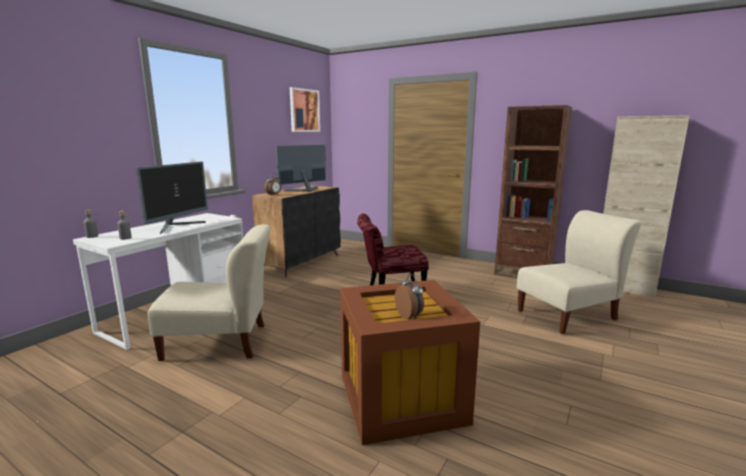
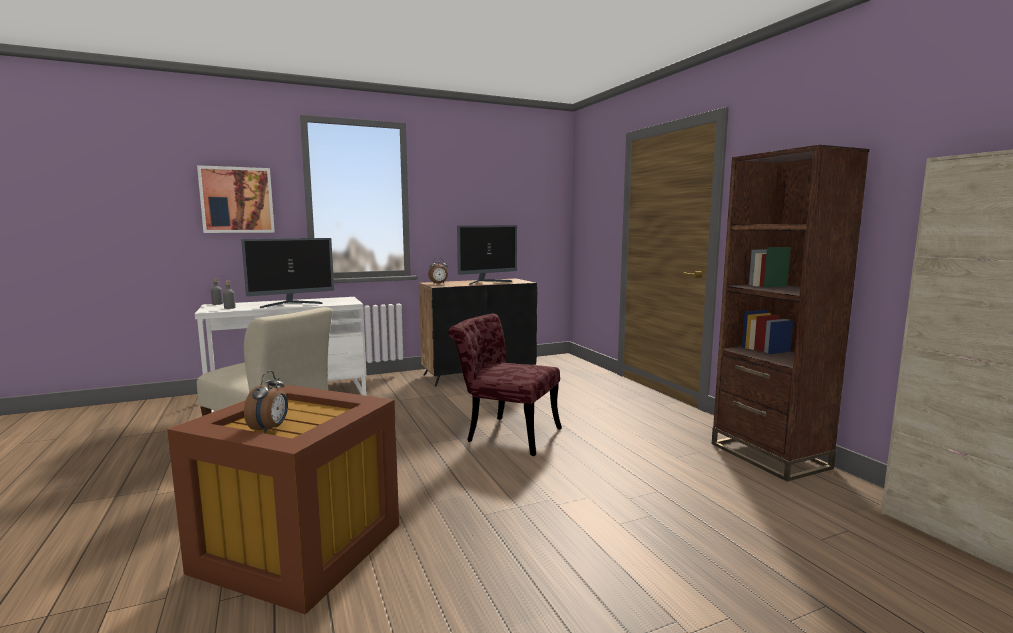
camera: 35 degrees right, 5 degrees down
monitor [276,145,326,192] -> monitor turned 150 degrees clockwise [457,226,517,285]
picture [290,87,320,132] -> picture moved to [197,165,275,233]
beige chair [517,210,642,334] -> none

